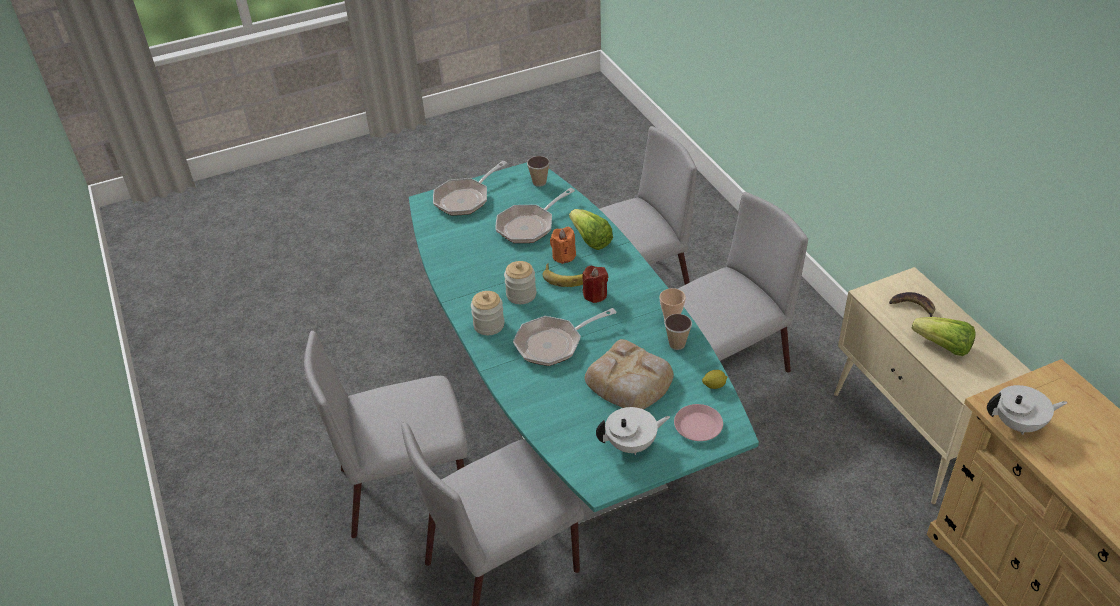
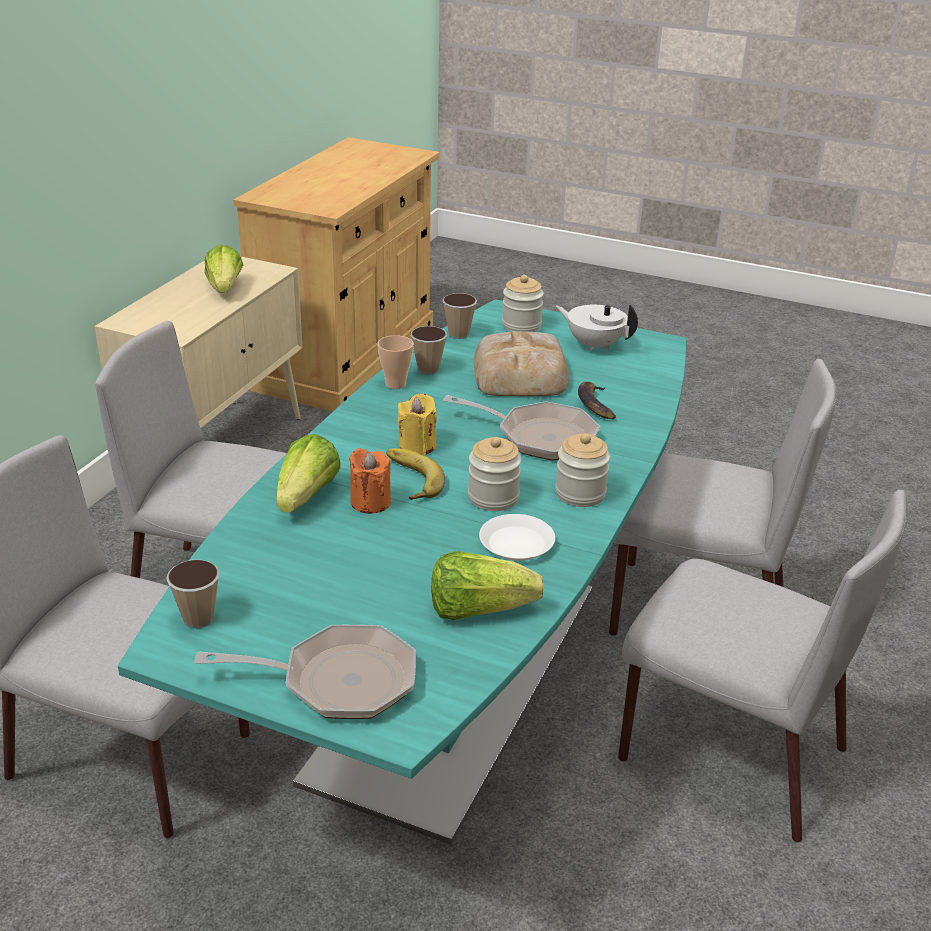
camera: 135 degrees left, 10 degrees down
frying pan [495,188,575,243] -> none
red candle [582,266,608,303] -> yellow candle [397,394,437,455]
pink plate [674,404,723,441] -> jar [502,275,544,332]
lemon [702,370,727,389] -> cup [442,293,477,339]
banana [889,292,935,317] -> banana moved to [578,381,616,420]
white teapot [987,385,1067,435] -> none
none -> lettuce [432,551,544,620]
none -> white plate [479,514,555,561]

